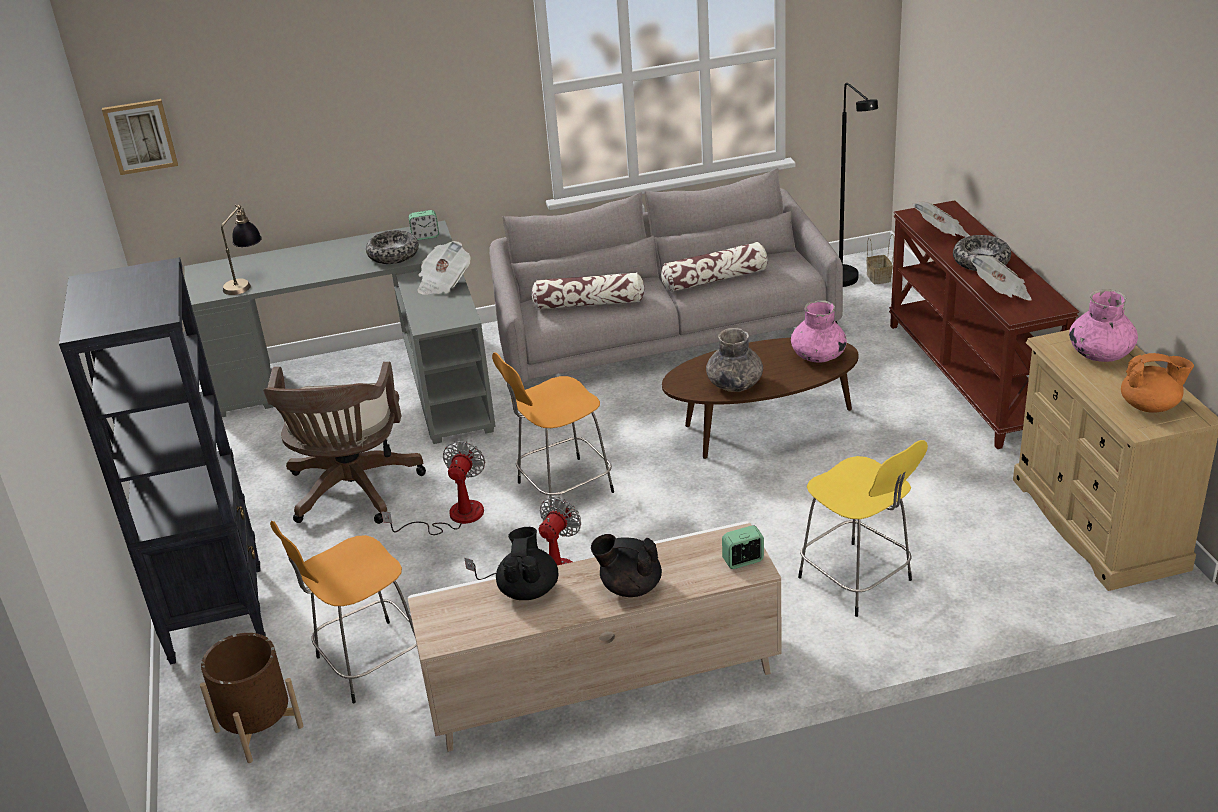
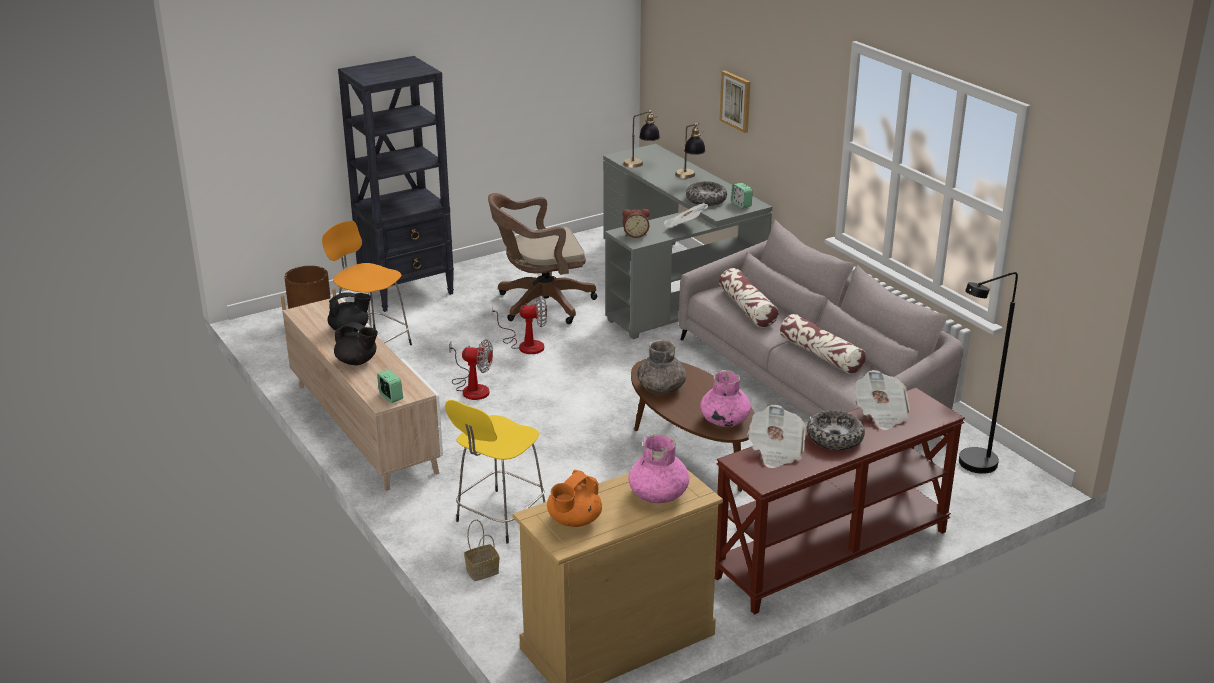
camera: 70 degrees right, 5 degrees down
picture [102,99,178,175] -> picture moved to [719,70,750,133]
orange stool [492,353,614,511] -> none
black teapot [591,534,662,597] -> black teapot turned 120 degrees clockwise [334,322,378,365]
basket [866,234,894,285] -> basket moved to [464,520,499,581]
orange teapot [1121,353,1194,413] -> orange teapot turned 45 degrees clockwise [547,470,602,527]
none -> alarm clock [622,209,650,238]
none -> table lamp [675,123,706,179]

